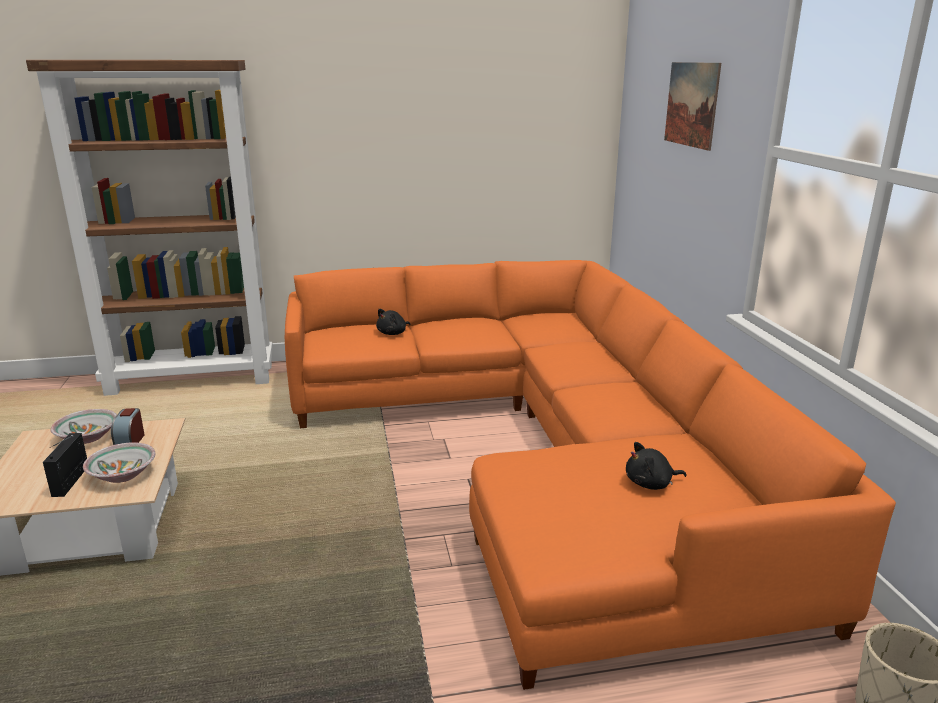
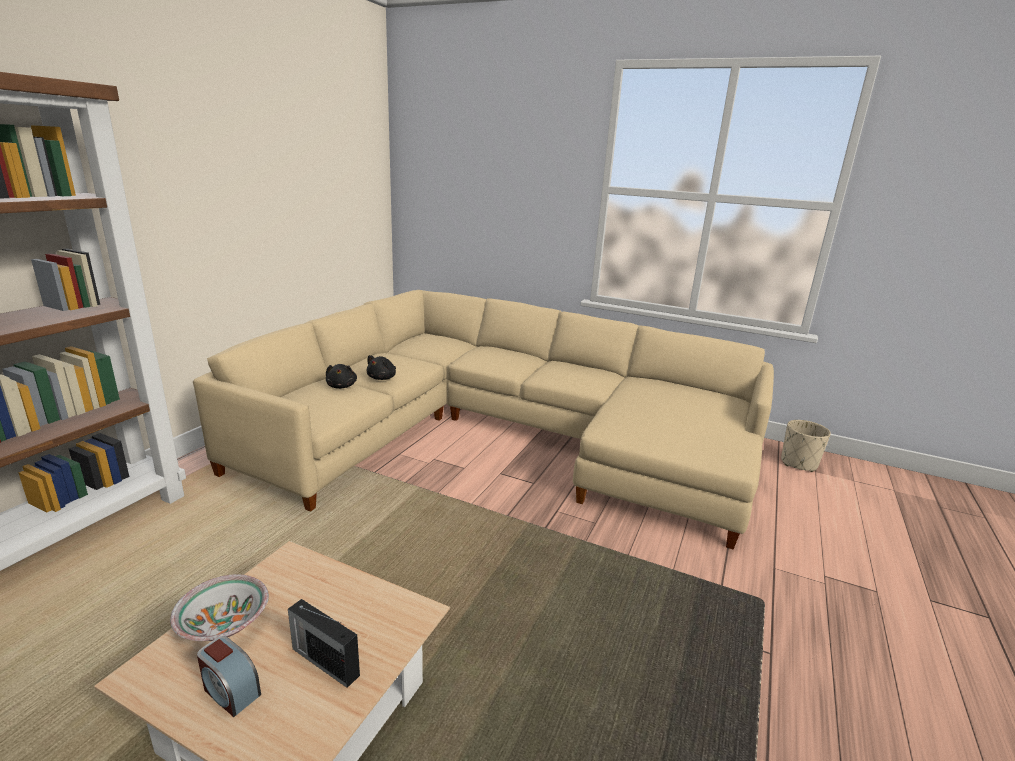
camera: 55 degrees left, 0 degrees up
bowl [83,442,156,483] -> none
alarm clock [111,408,145,445] -> alarm clock moved to [197,636,261,717]
orange sofa [285,260,896,690] -> beige sofa [193,290,774,550]
black plush toy [626,442,687,490] -> black plush toy moved to [366,355,396,380]
picture [664,62,721,151] -> none

